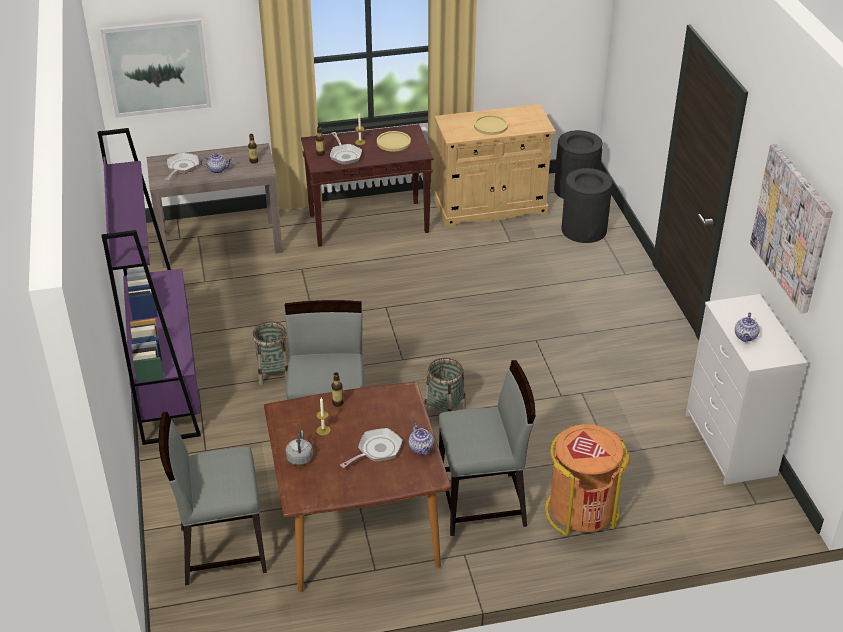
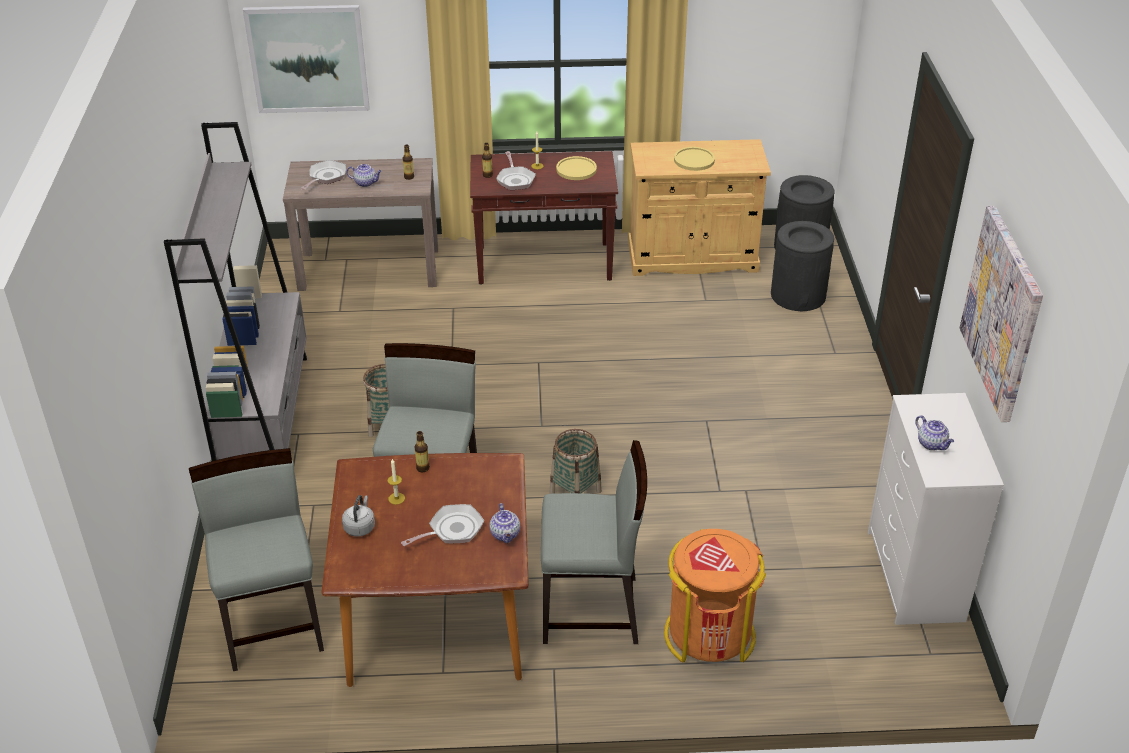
camera: 10 degrees right, 0 degrees up
purple bookcase [97,128,201,445] -> grey bookcase [164,122,307,461]
grey chair [159,412,267,585] -> grey chair turned 75 degrees clockwise [189,448,324,671]
teapot [735,313,760,342] -> teapot turned 60 degrees counterclockwise [915,415,954,450]

